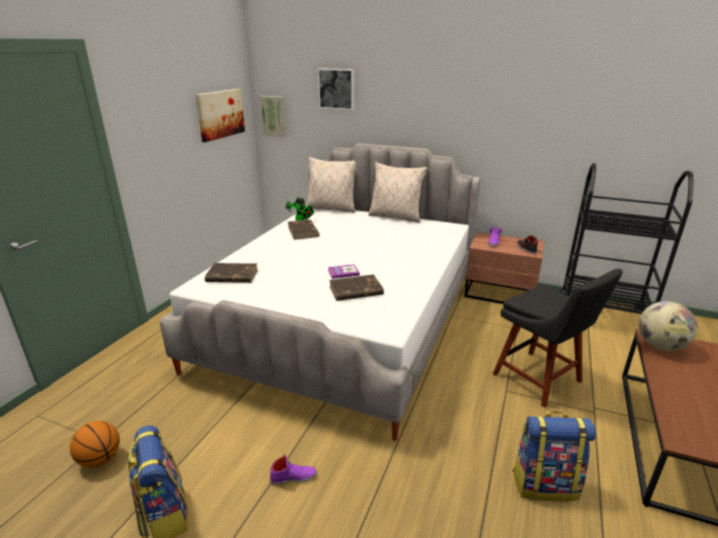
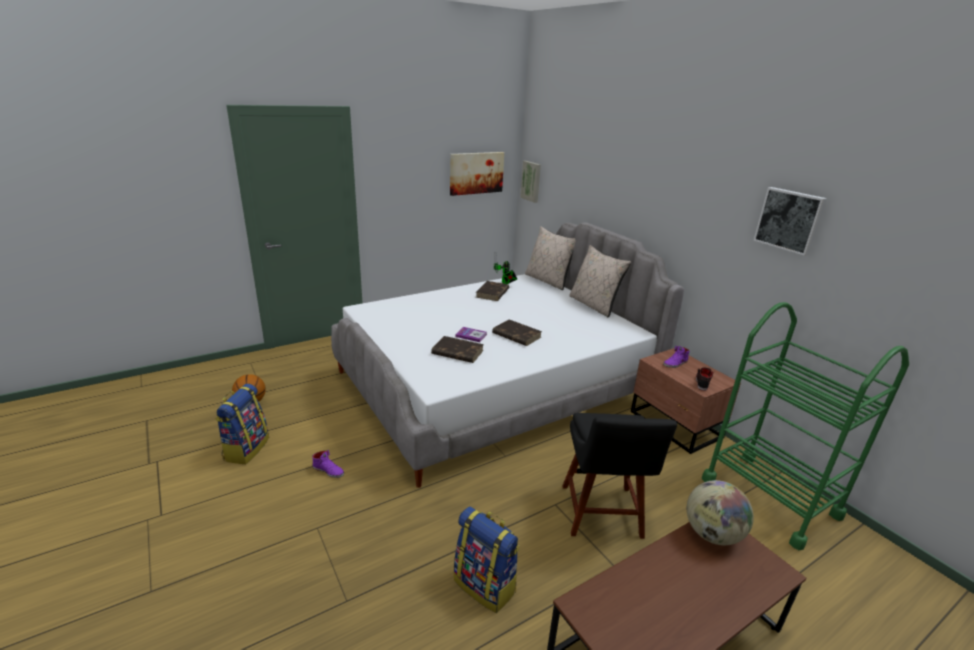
camera: 35 degrees right, 0 degrees up
brown book [205,263,258,283] -> brown book moved to [492,319,542,346]
picture [318,69,354,110] -> picture moved to [753,187,827,256]
black cart [559,163,694,314] -> green cart [702,302,909,550]

